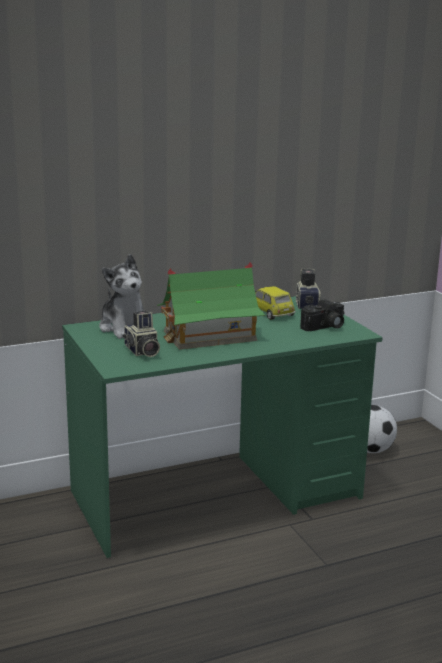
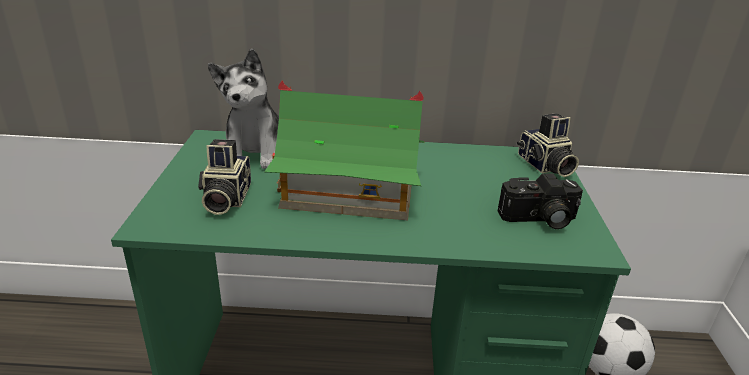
camera: 25 degrees right, 10 degrees up
toy car [255,286,296,320] -> none
camera [296,269,321,309] -> camera turned 135 degrees clockwise [517,113,579,177]

